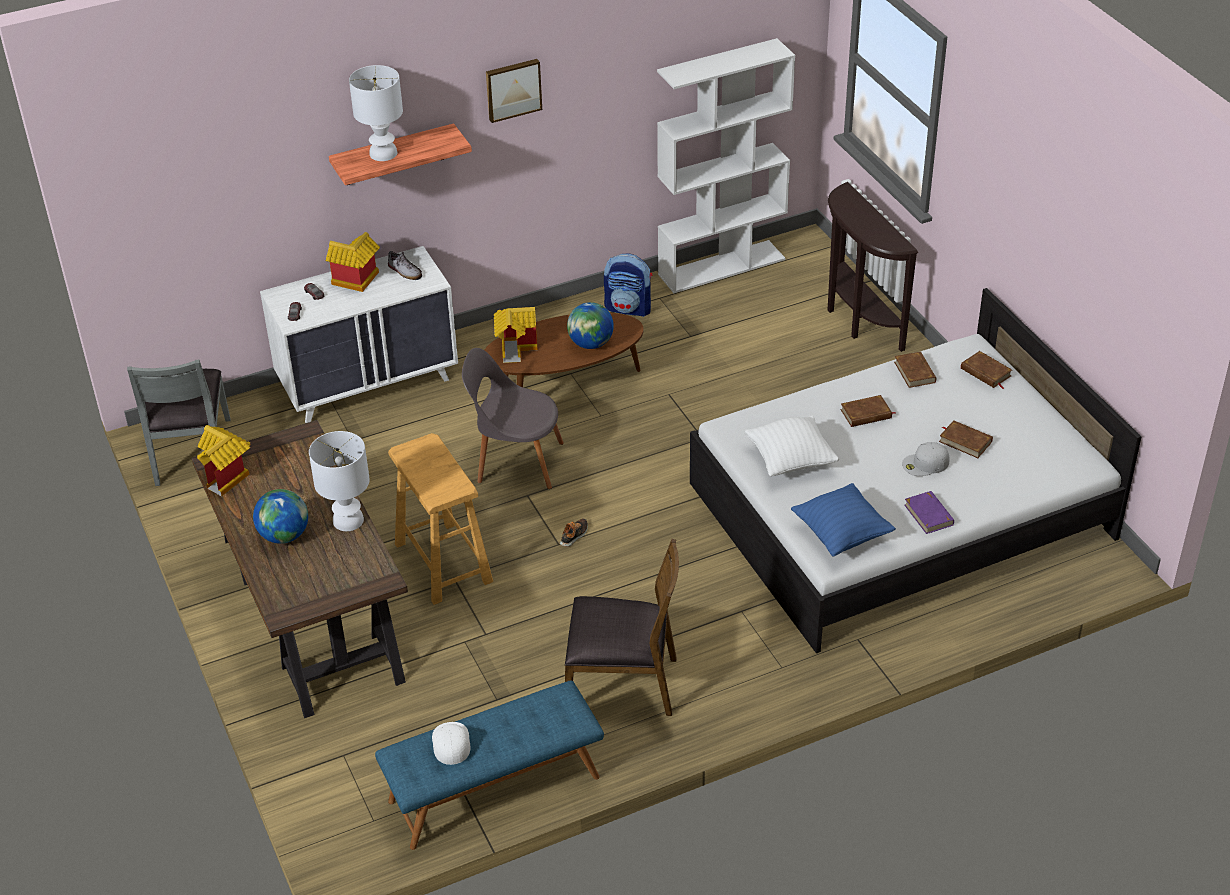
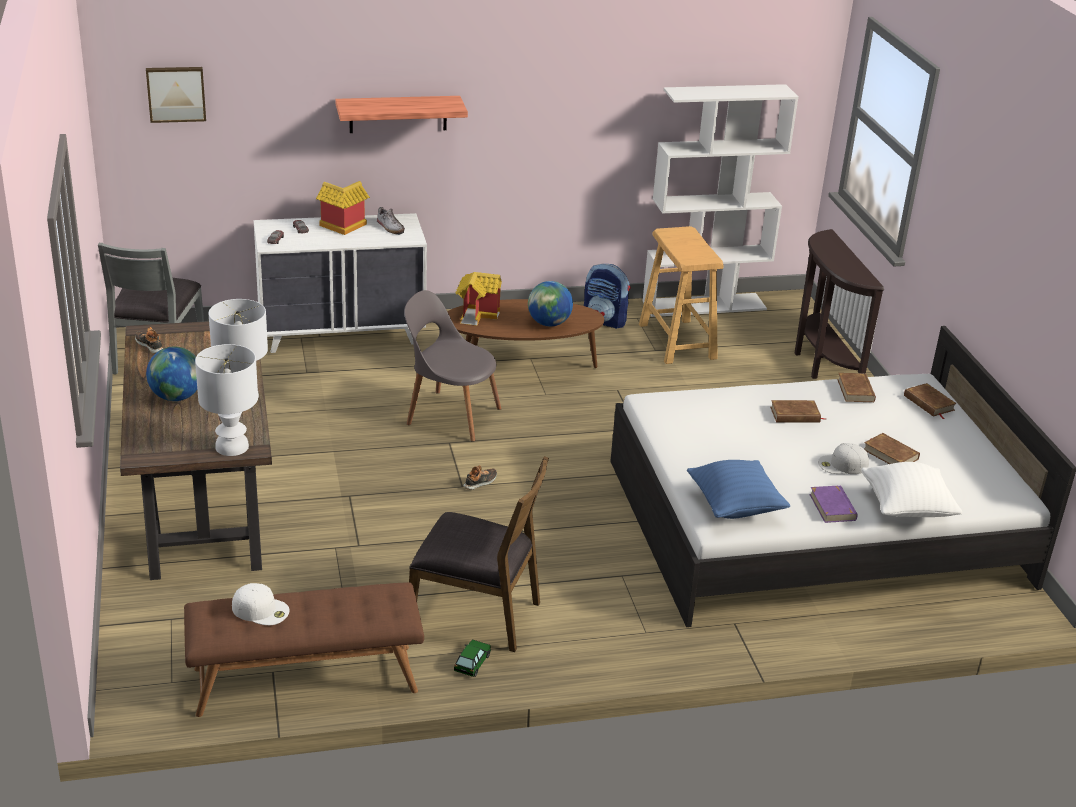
camera: 10 degrees right, 10 degrees down
toy house [197,425,251,496] -> shoe [135,327,163,354]
white table lamp [349,65,403,161] -> white table lamp moved to [195,344,258,456]
blue bench [375,680,604,850] -> brown bench [184,582,424,717]
beige stool [388,433,493,605] -> beige stool moved to [639,226,724,364]
white cap [432,722,471,765] -> white cap turned 105 degrees clockwise [232,583,290,625]
picture [486,59,542,123] -> picture moved to [146,67,206,123]
white pillow [745,415,839,476] -> white pillow moved to [861,462,963,517]
none -> toy car [454,639,491,677]

